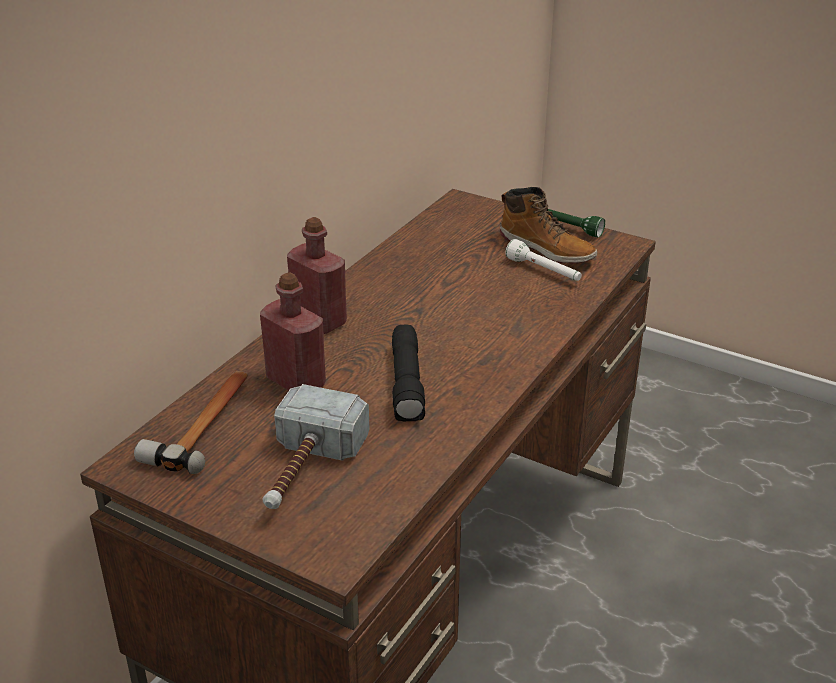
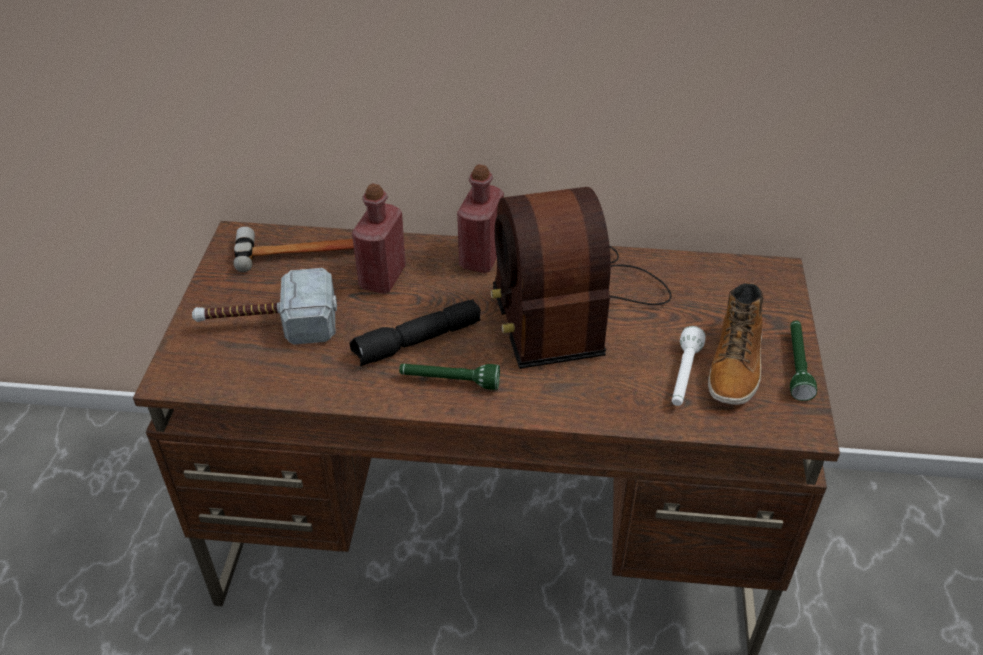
camera: 65 degrees right, 10 degrees up
none -> green flashlight [399,364,500,390]
none -> radio [491,187,672,369]

